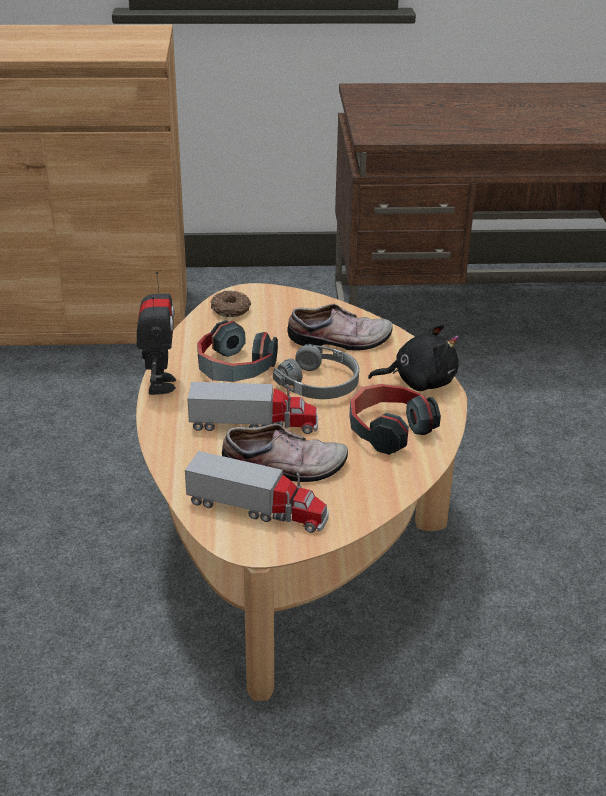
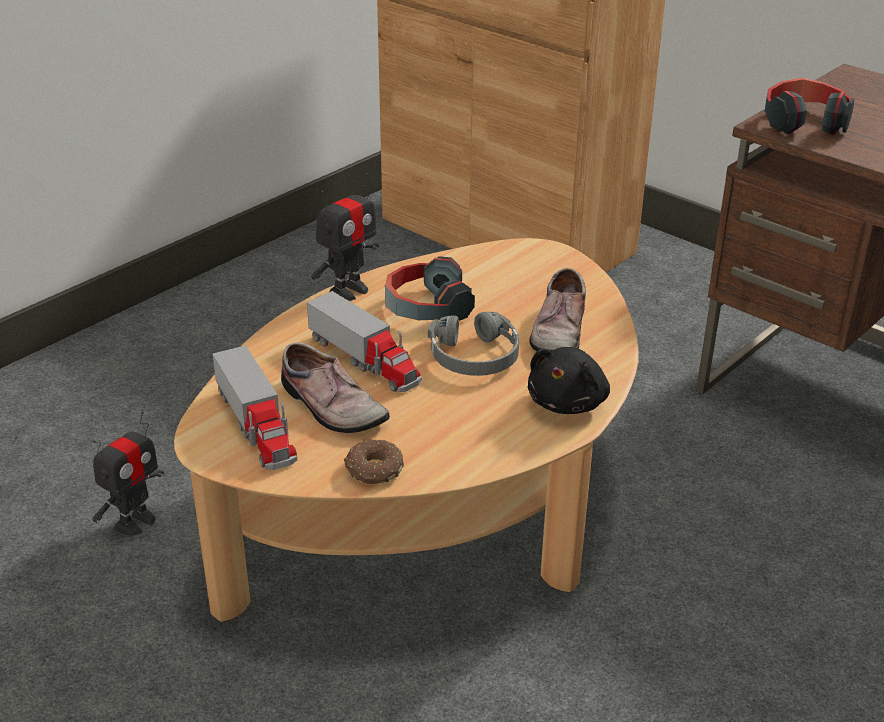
camera: 45 degrees right, 0 degrees up
donut [211,290,251,317] -> donut moved to [344,439,404,484]
shoe [288,304,393,351] -> shoe turned 60 degrees clockwise [529,268,586,352]
headphones [349,384,441,455] -> headphones moved to [764,77,854,135]
black plush toy [368,324,459,391] -> black plush toy turned 75 degrees clockwise [528,347,610,414]
none -> toy robot [92,412,164,536]

